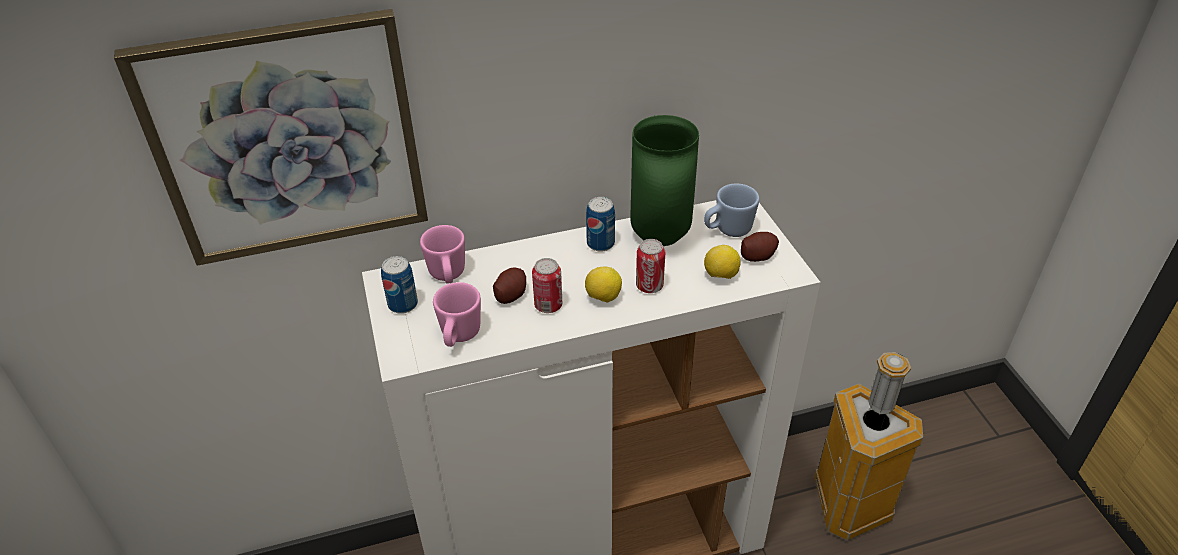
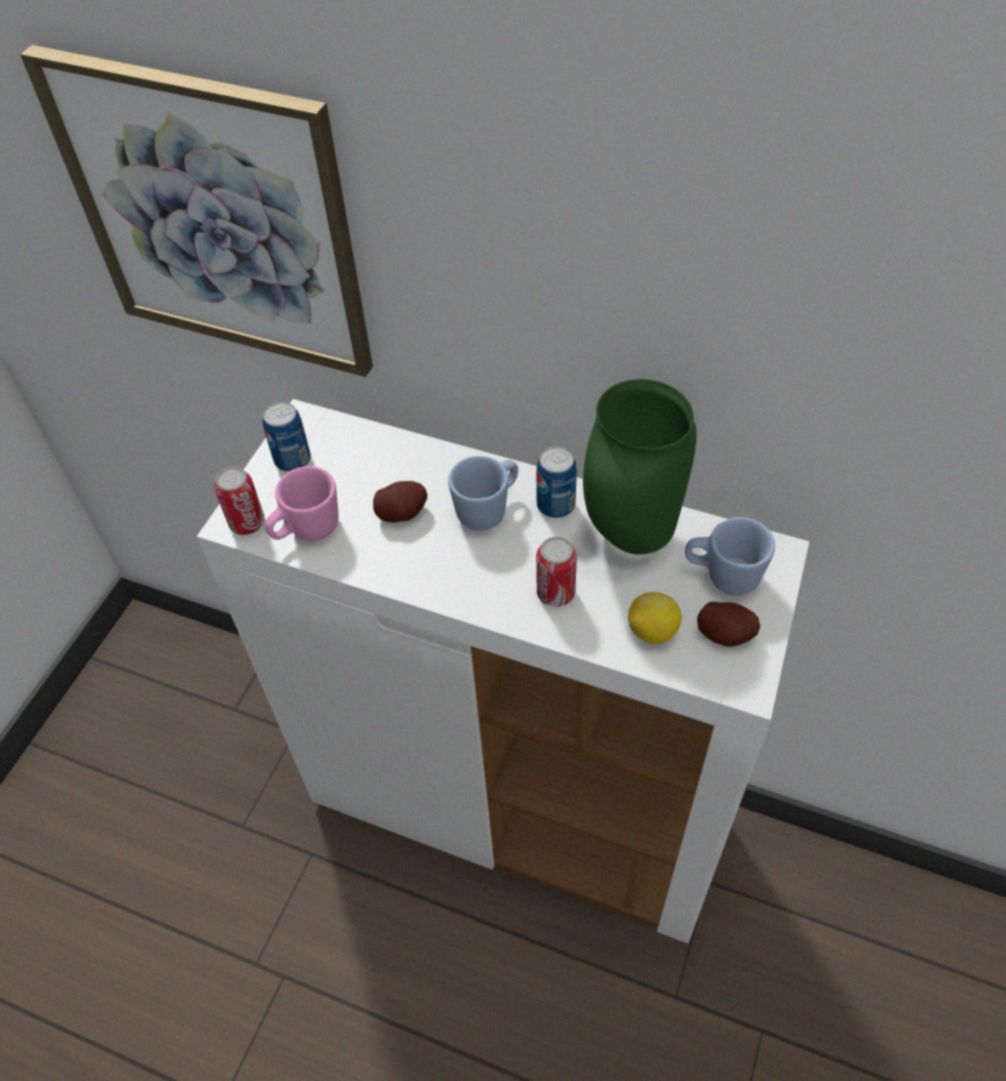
camera: 40 degrees right, 10 degrees up
pink mug [420,225,465,284] -> none
can [532,258,562,313] -> can moved to [214,467,265,535]
lemon [585,267,622,302] -> none
trash can [814,352,923,541] -> none
none -> blue mug [448,456,518,531]

